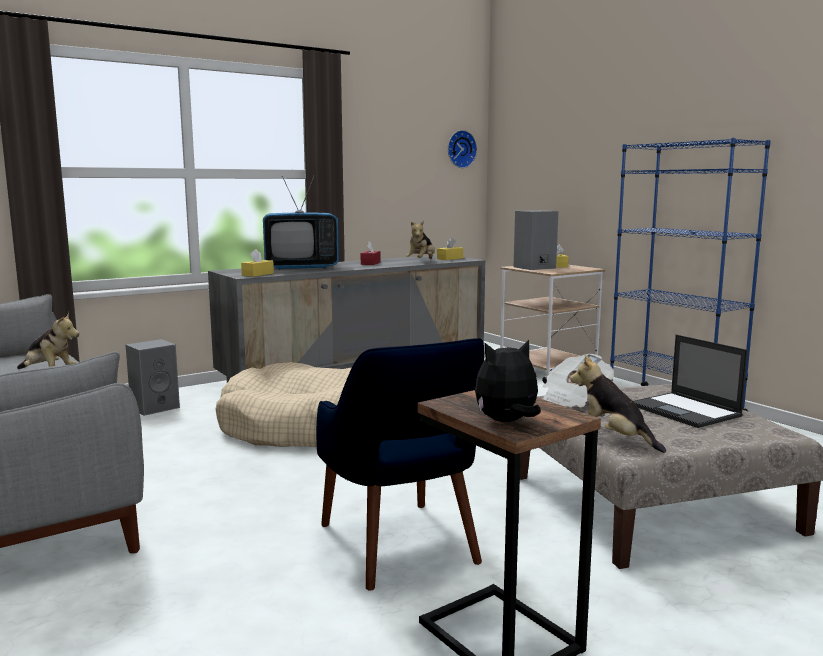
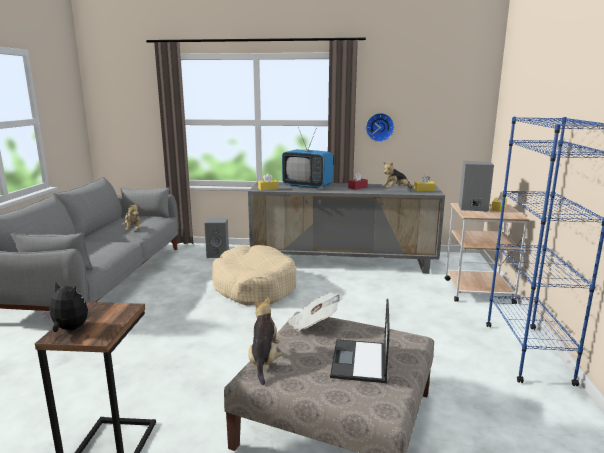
camera: 40 degrees right, 5 degrees up
blue armchair [316,338,484,591] -> none
wall clock [448,130,477,168] -> wall clock moved to [366,113,394,142]

